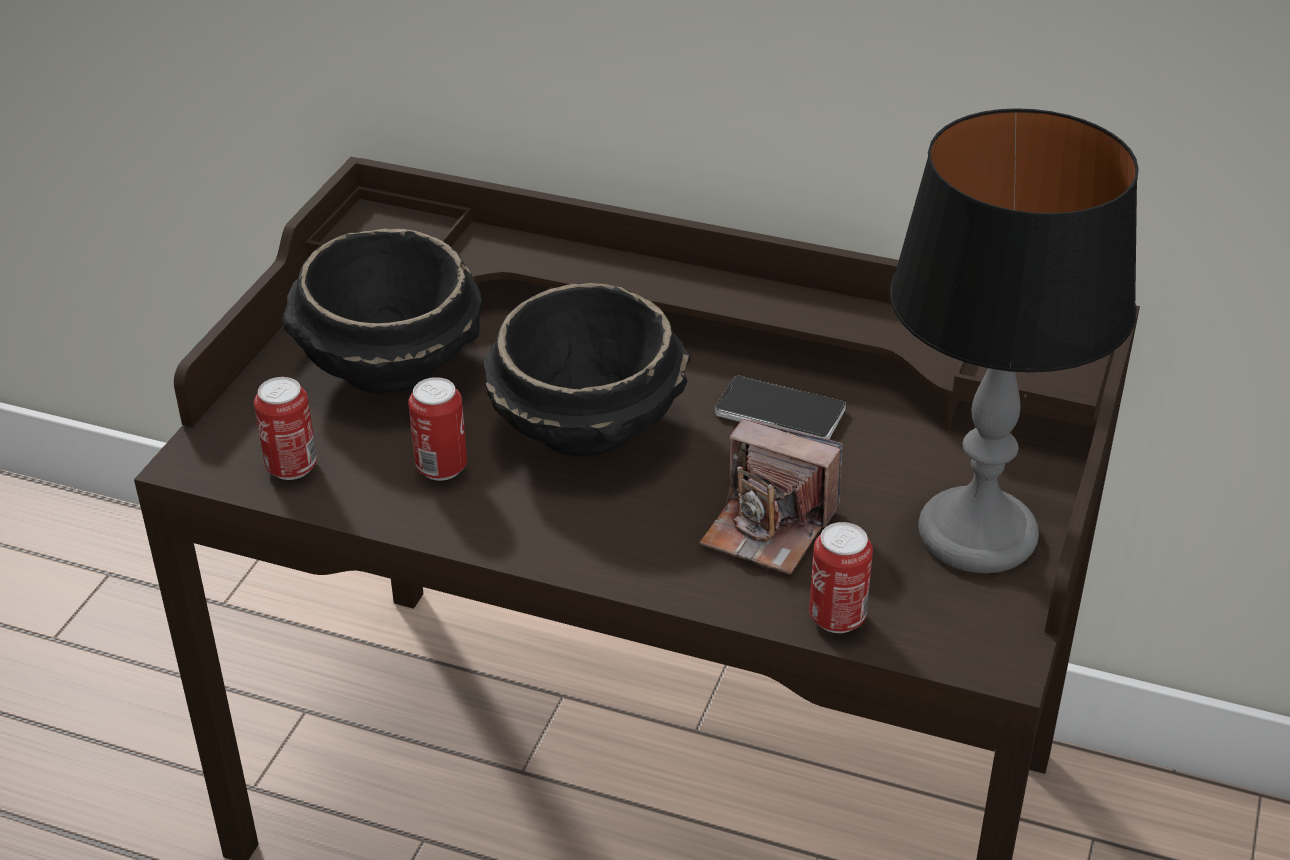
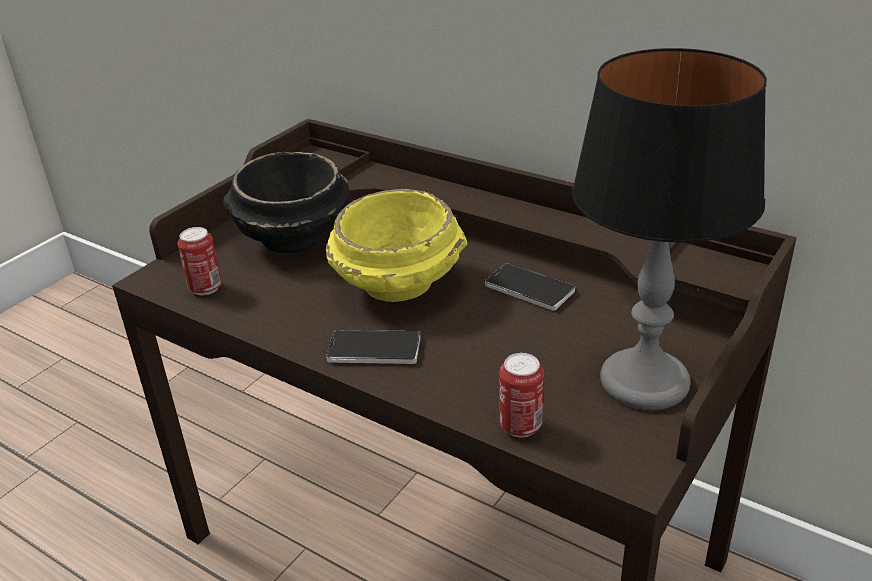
camera: 15 degrees right, 5 degrees down
can [408,377,467,481] -> none
black bowl [484,283,691,457] -> yellow bowl [326,189,468,302]
camera [699,419,843,574] -> none
none -> phone [326,330,421,364]

